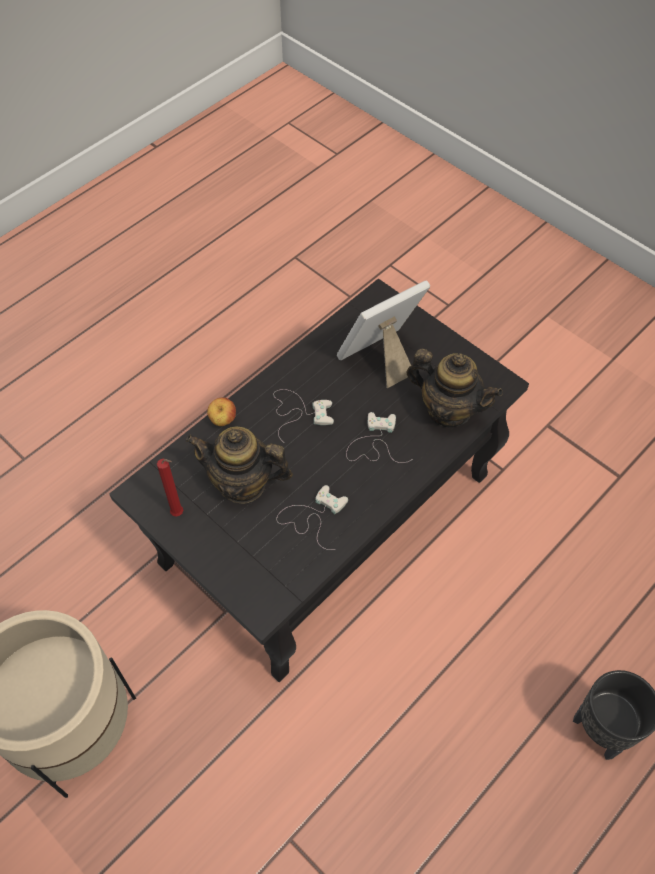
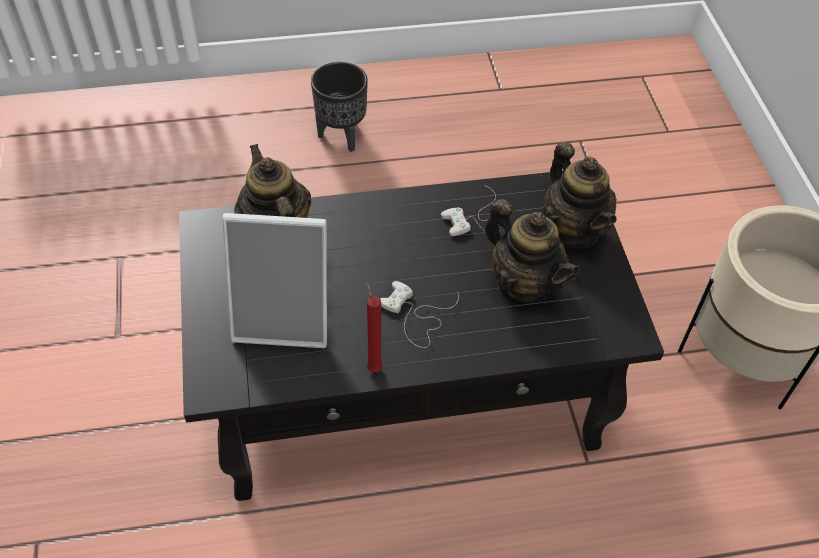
camera: 145 degrees left, 5 degrees down
red candle [157,459,183,516] -> red candle moved to [367,282,383,372]
apple [207,397,236,426] -> none
white game controller [346,412,413,463] -> none
none -> teapot [543,142,617,249]

